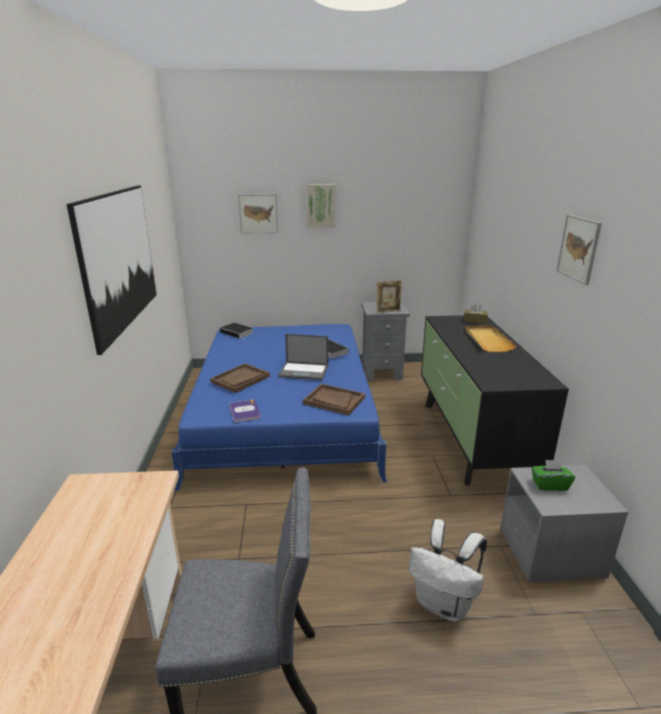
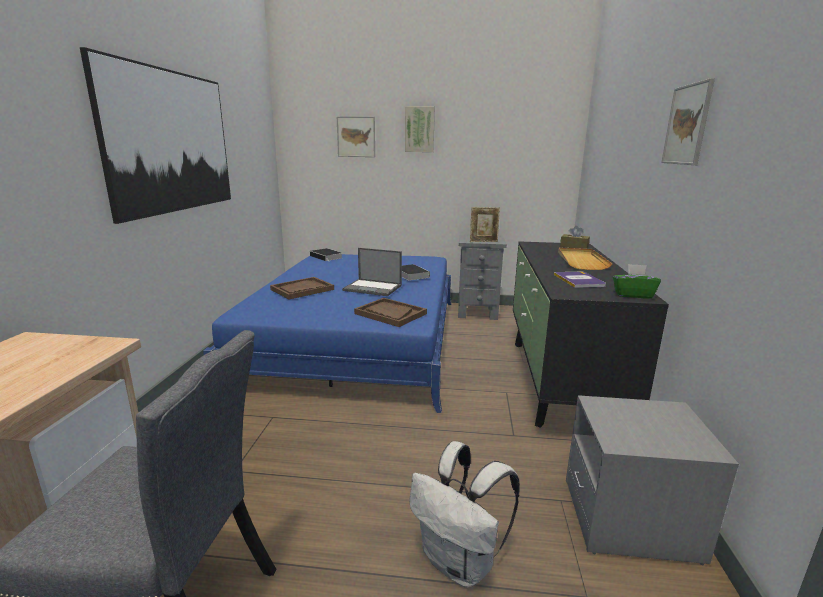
camera: 10 degrees right, 5 degrees down
book [229,400,261,423] -> book moved to [554,272,606,288]
green tissue box [531,460,575,491] -> green tissue box moved to [613,264,661,299]

